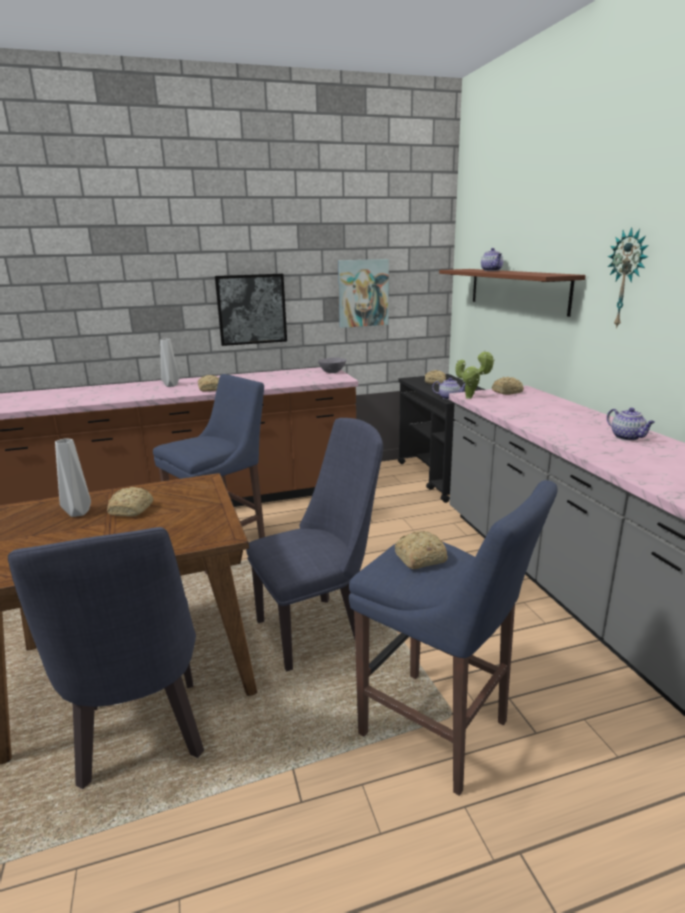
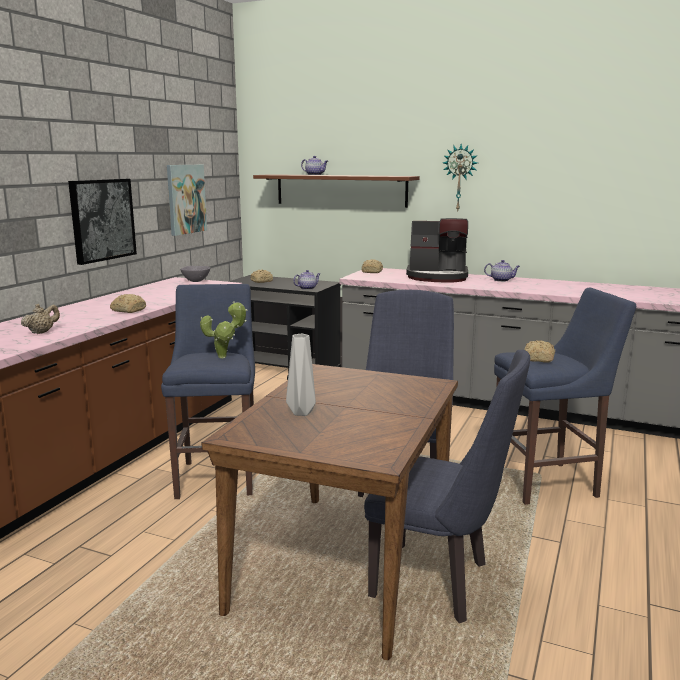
camera: 50 degrees left, 5 degrees down
bread [107,487,153,517] -> none
grey vase [160,339,179,387] -> none
potted plant [455,350,495,399] -> potted plant moved to [200,302,248,358]
none -> beige teapot [21,304,60,334]
none -> coffee machine [406,218,468,282]

